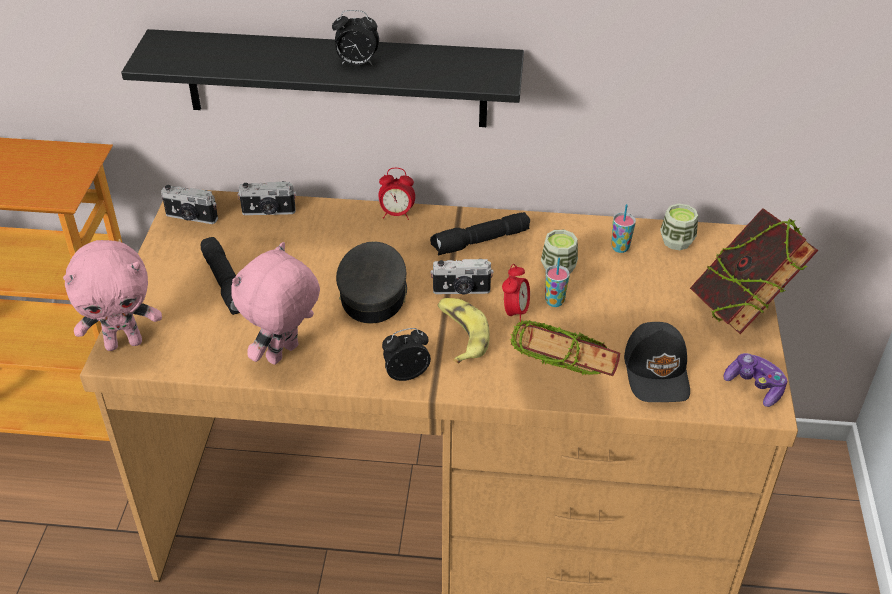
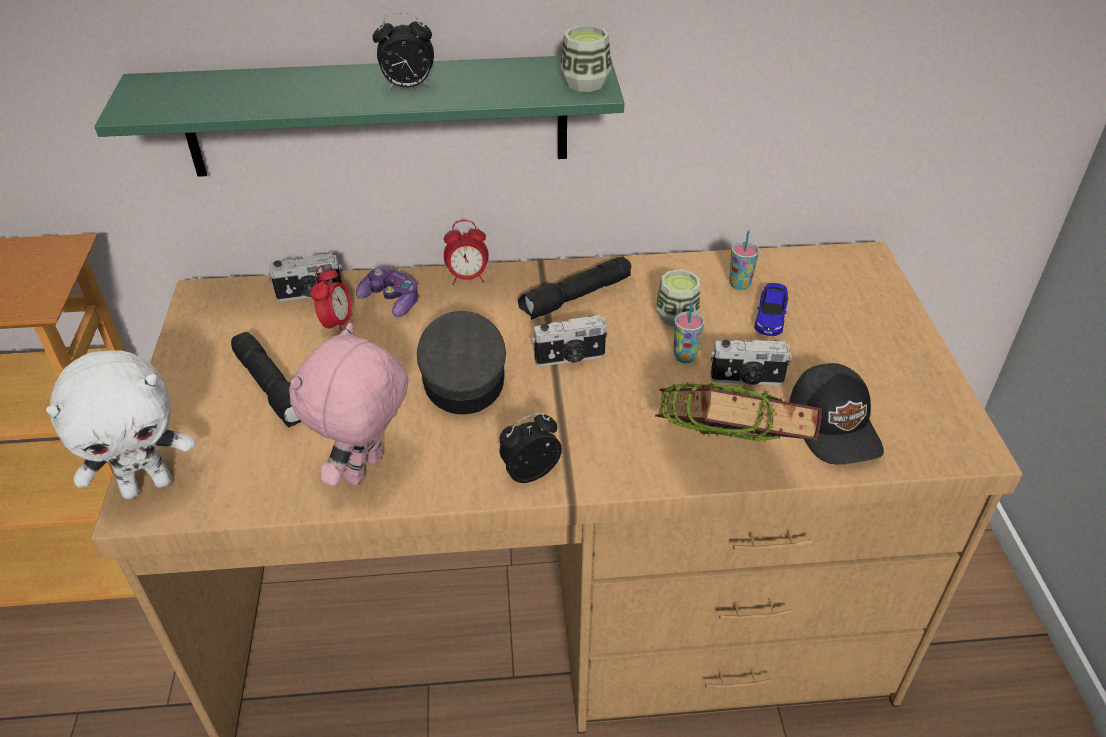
camera: 10 degrees left, 0 degrees up
pink plush toy [63,240,162,351] -> white plush toy [46,350,195,499]
black shelf [121,29,524,127] -> green shelf [95,56,624,177]
camera [161,185,218,224] -> camera moved to [711,340,792,385]
banana [437,298,490,364] -> none
alarm clock [502,264,530,322] -> alarm clock moved to [310,266,353,332]
cup [660,204,698,250] -> cup moved to [560,25,611,92]
book [690,208,818,334] -> none
game controller [724,353,787,407] -> game controller moved to [356,268,418,317]
none -> toy car [755,283,788,336]

